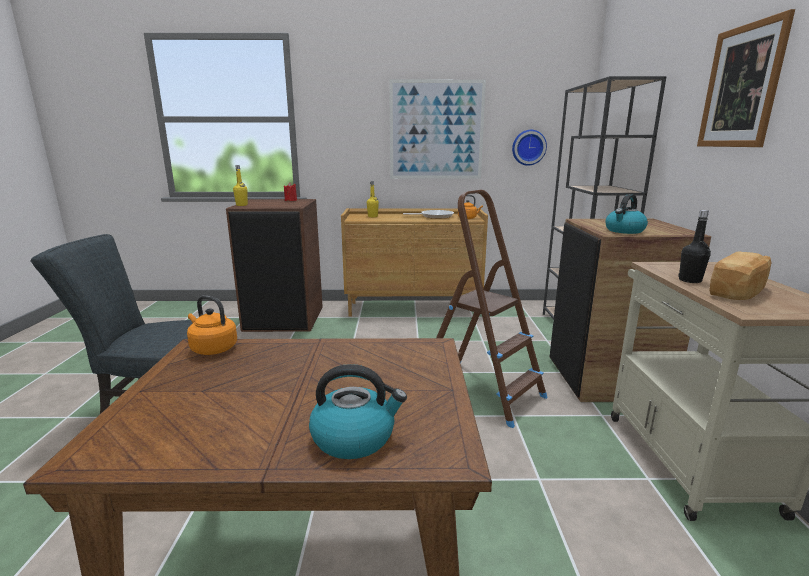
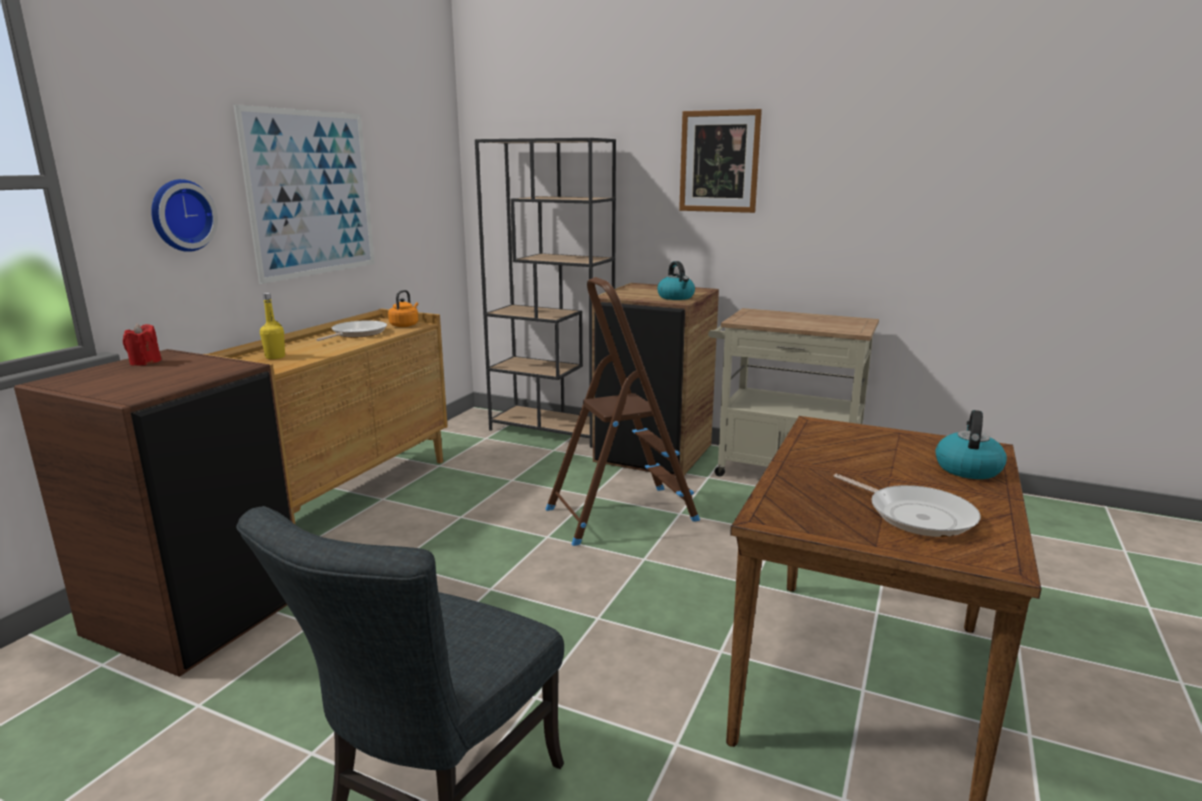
camera: 65 degrees left, 0 degrees up
orange kettle [187,295,237,355] -> none
yellow bottle [233,165,248,206] -> none
wall clock [512,130,547,166] -> wall clock moved to [151,179,218,252]
black bottle [678,210,711,283] -> none
bread [709,251,771,300] -> none
none -> frying pan [834,474,980,537]

